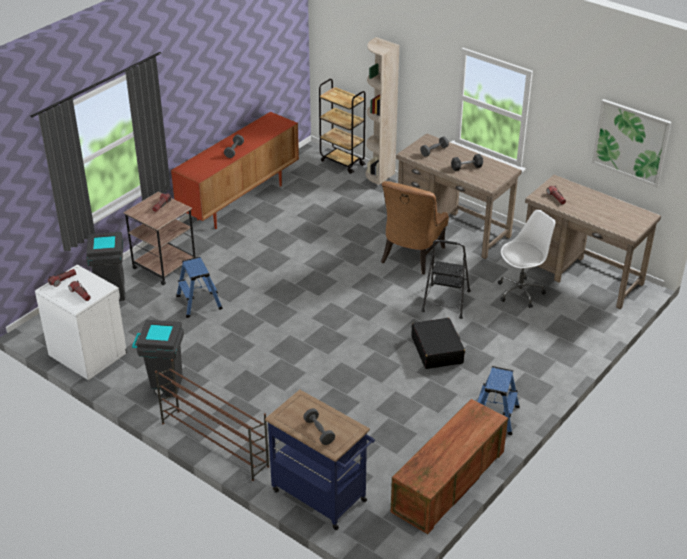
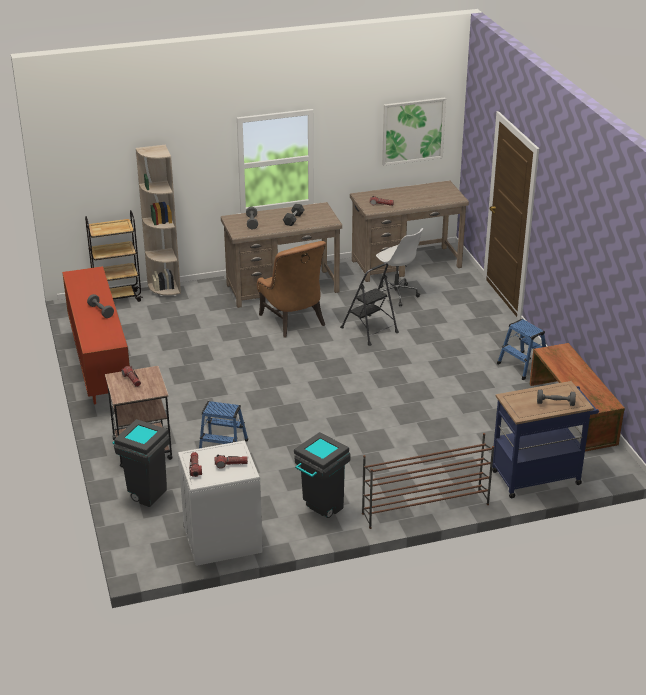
camera: 55 degrees left, 5 degrees down
black suitcase [412,318,465,369] -> none
white office chair [498,210,555,308] -> white office chair turned 135 degrees clockwise [376,228,423,306]

